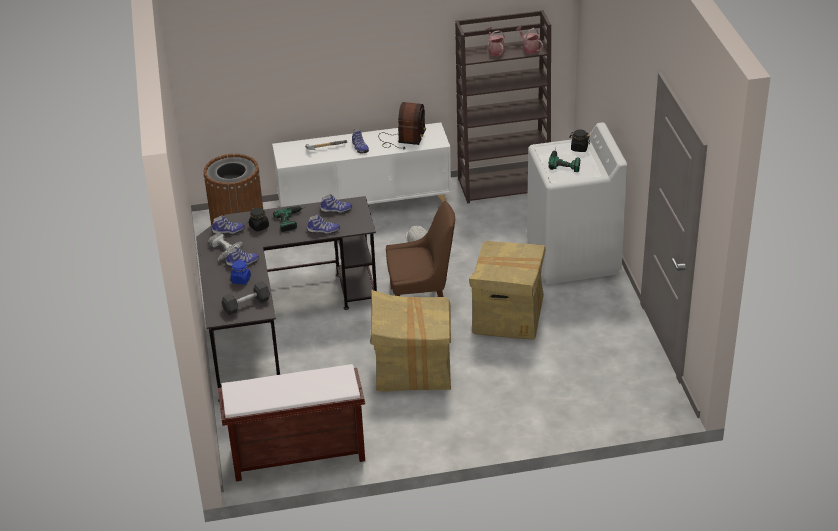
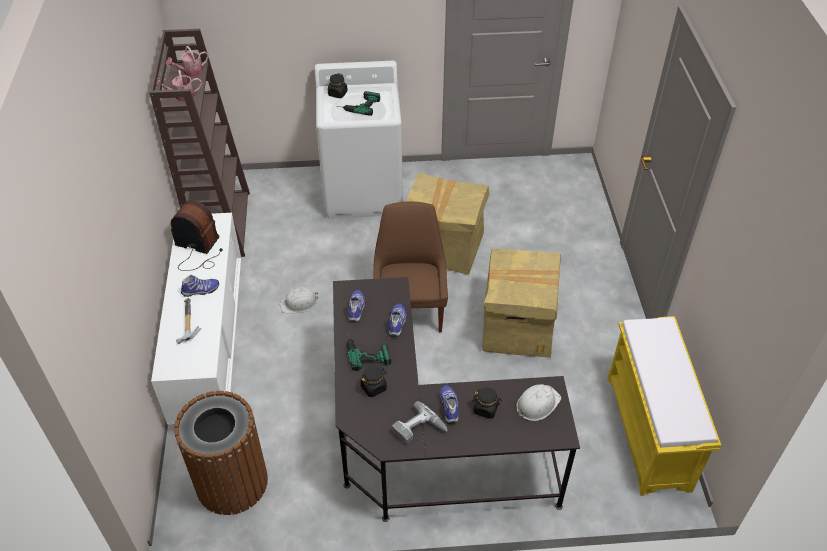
camera: 85 degrees left, 10 degrees up
shoe [211,216,244,235] -> none
brown bench [218,364,365,481] -> yellow bench [607,316,721,496]
grey dumbbell [222,281,270,315] -> white hard hat [516,384,561,421]
blue jar [231,259,251,285] -> black jar [472,387,502,419]

